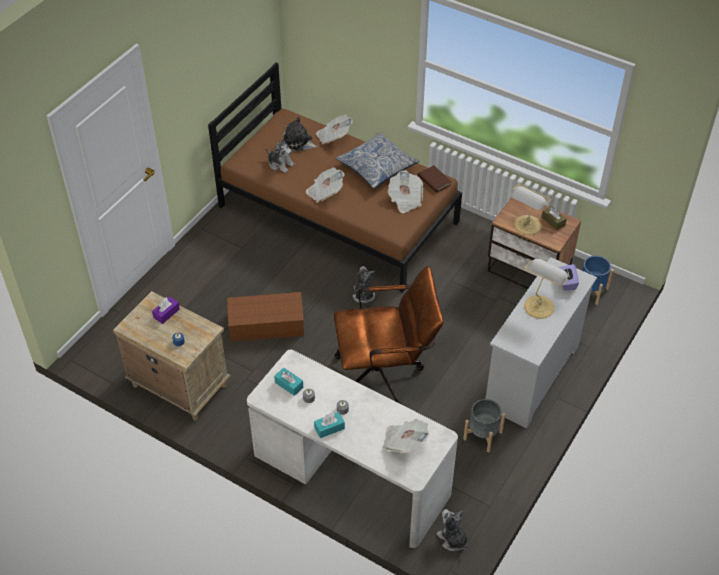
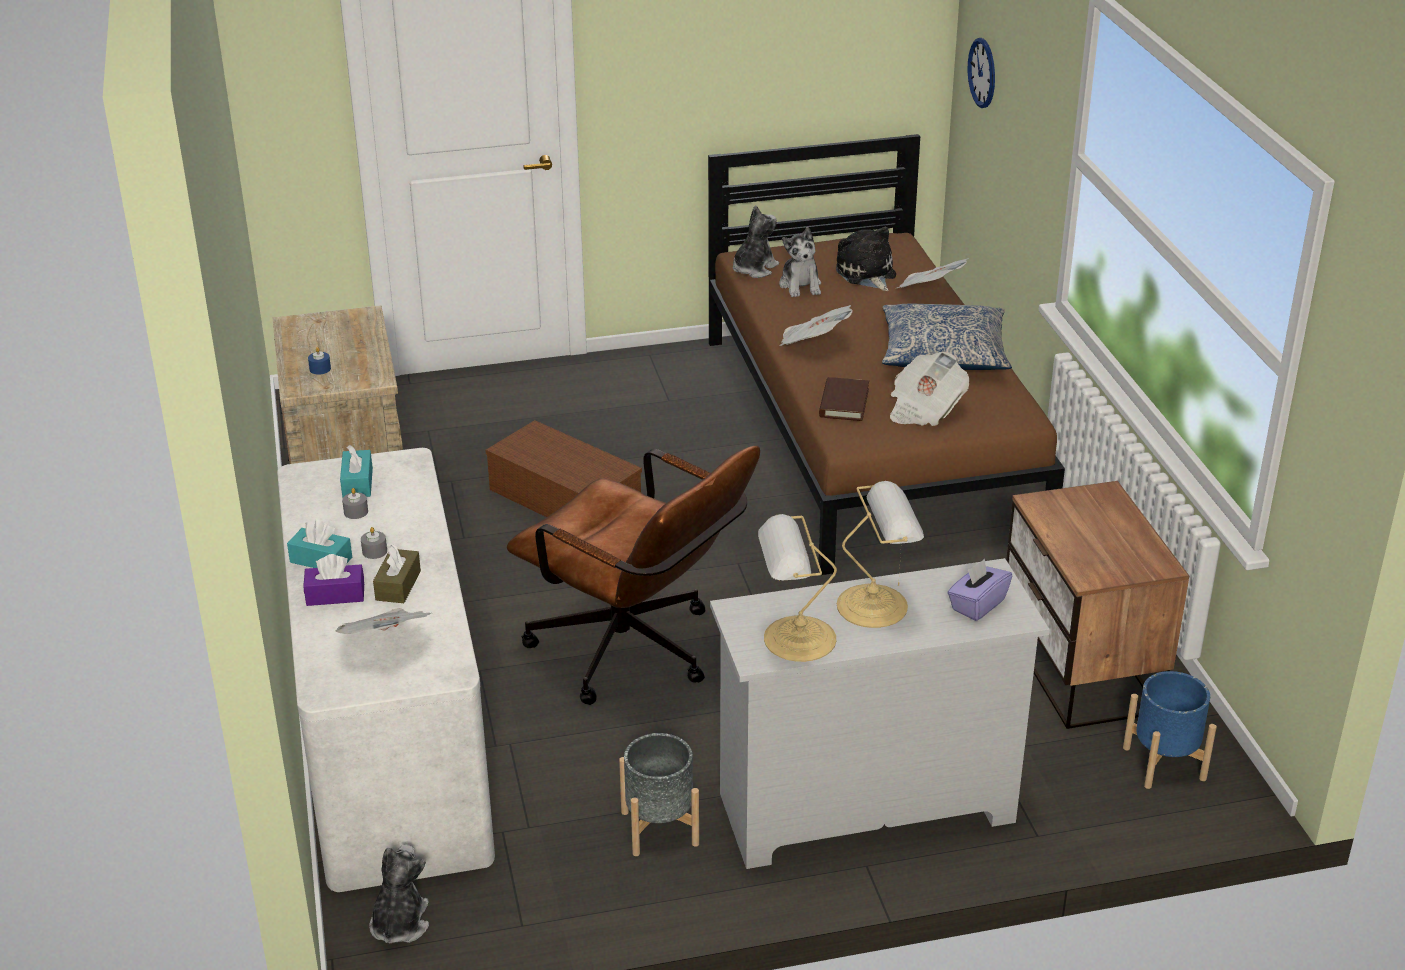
camera: 45 degrees right, 15 degrees down
purple tissue box [152,296,180,324] -> purple tissue box moved to [303,554,364,606]
plush toy [353,266,375,303] -> plush toy moved to [733,205,779,278]
brown book [418,165,452,192] -> brown book moved to [819,377,869,421]
table lamp [511,184,551,235] -> table lamp moved to [758,514,837,662]
brown tissue box [542,206,567,230] -> brown tissue box moved to [373,545,421,603]
none -> wall clock [968,38,995,108]

